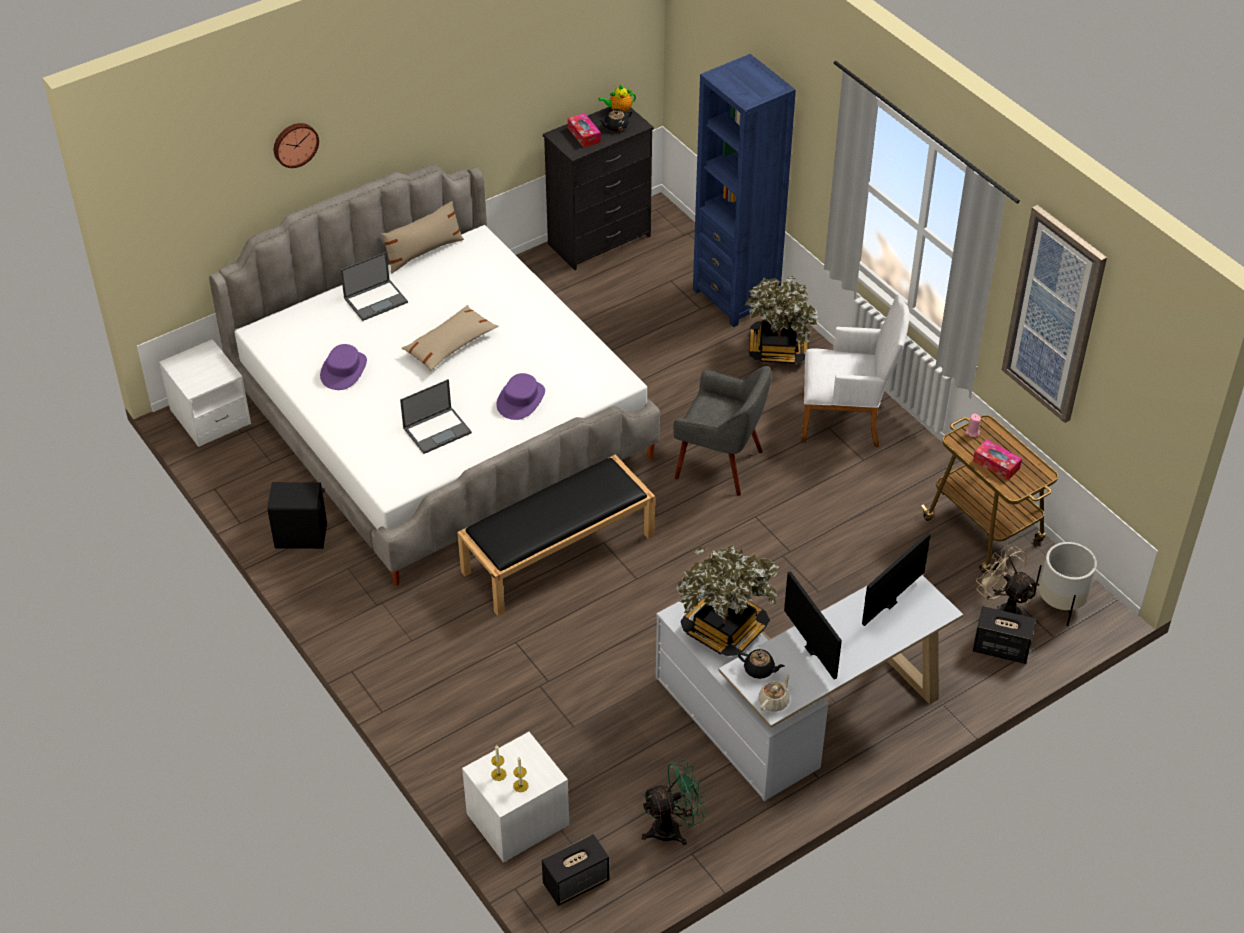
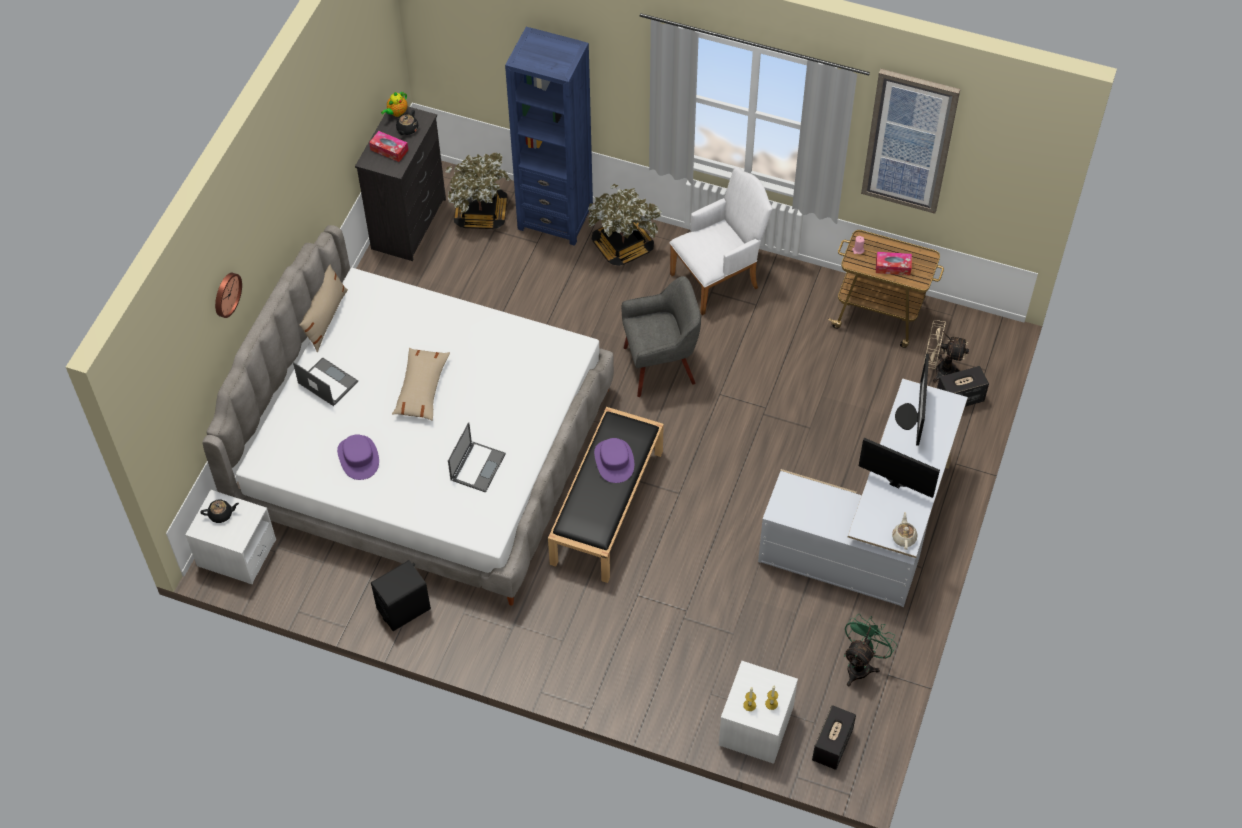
camera: 35 degrees left, 10 degrees up
laptop [340,252,408,321] -> laptop turned 75 degrees counterclockwise [293,357,358,406]
purple hat [496,373,545,420] -> purple hat moved to [594,438,634,483]
potted plant [676,545,779,656] -> potted plant moved to [445,153,511,229]
black teapot [738,649,785,679] -> black teapot moved to [200,499,239,523]
white planter [1034,542,1097,626] -> none

